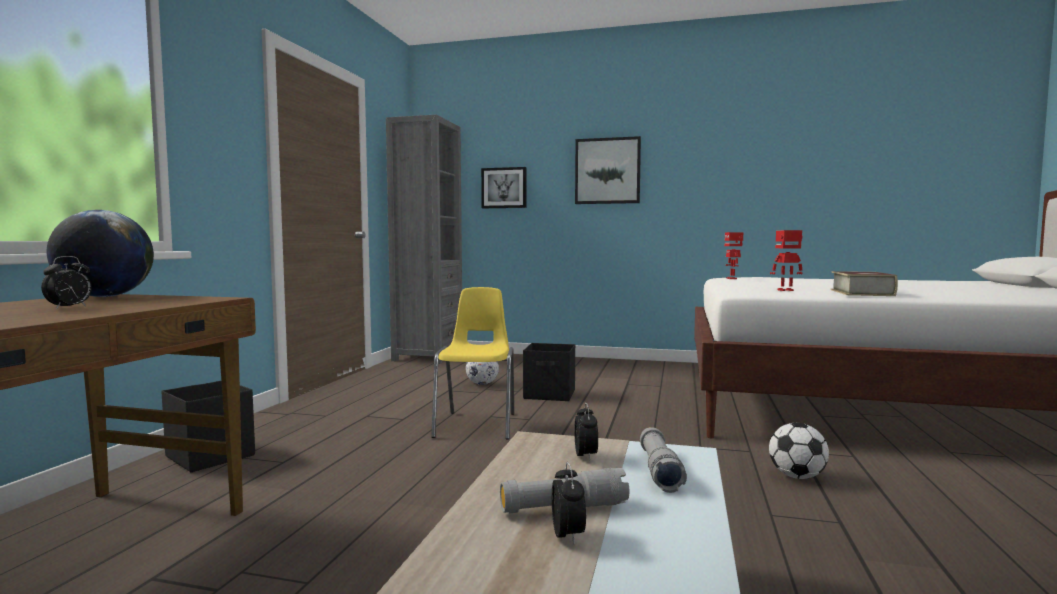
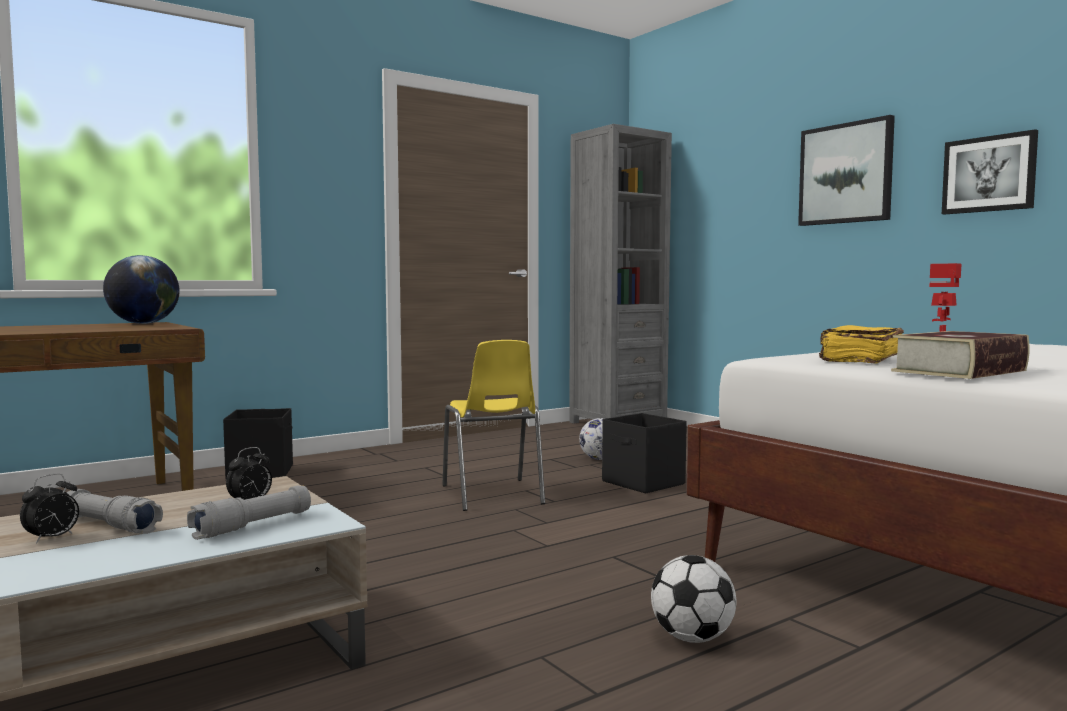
camera: 40 degrees right, 0 degrees up
alarm clock [41,256,92,309] -> none
yellow chair [431,287,514,439] -> yellow chair turned 120 degrees clockwise [442,340,545,511]
picture [481,167,526,208] -> picture moved to [942,129,1038,214]
toy robot [770,230,803,291] -> yellow book [819,325,904,364]

